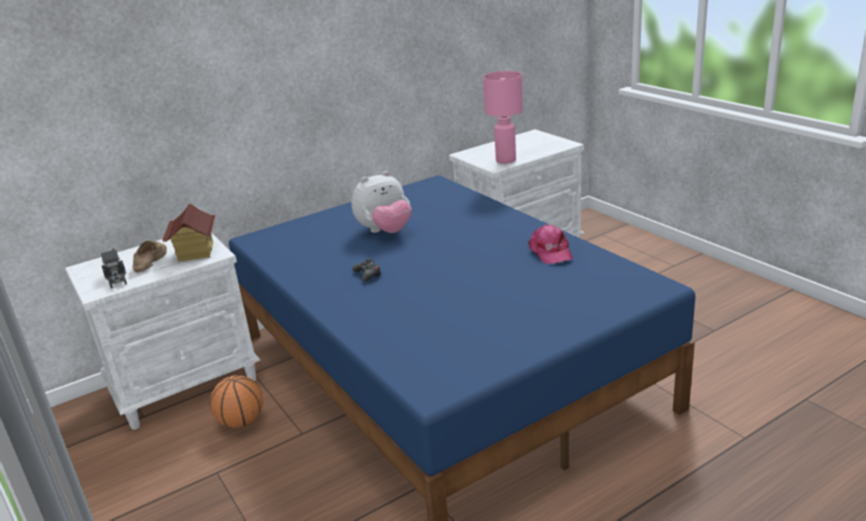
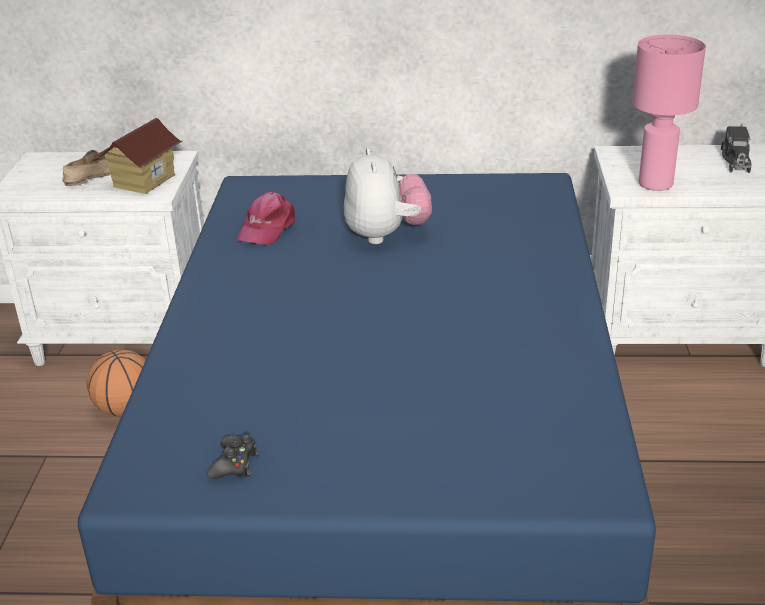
camera: 35 degrees right, 5 degrees up
toy truck [101,248,127,288] -> toy truck moved to [721,123,752,173]
plush toy [351,171,412,233] -> plush toy turned 105 degrees counterclockwise [344,147,432,244]
black game controller [352,258,381,282] -> black game controller moved to [207,434,259,479]
pink cap [528,224,573,264] -> pink cap moved to [237,192,295,245]

